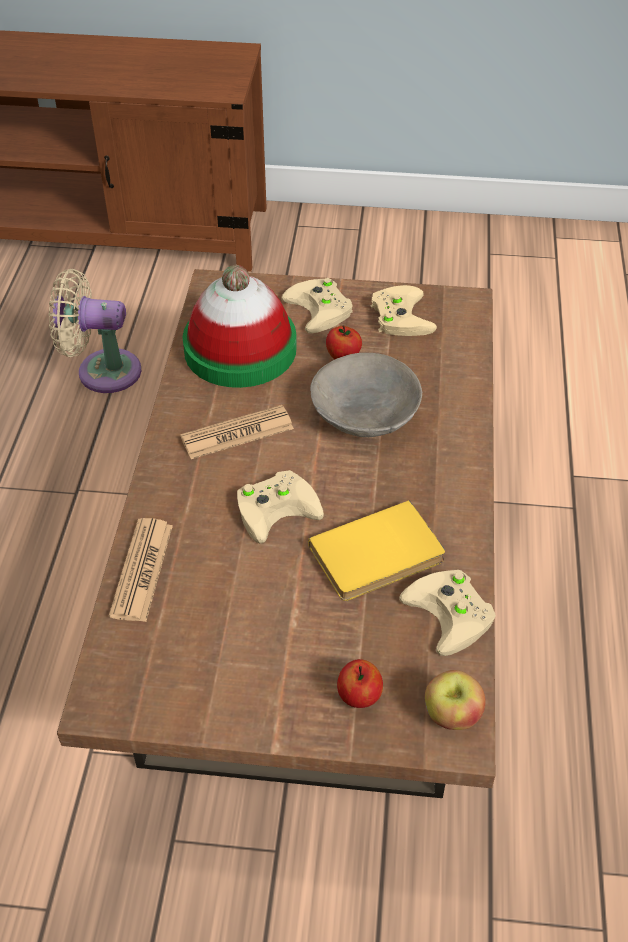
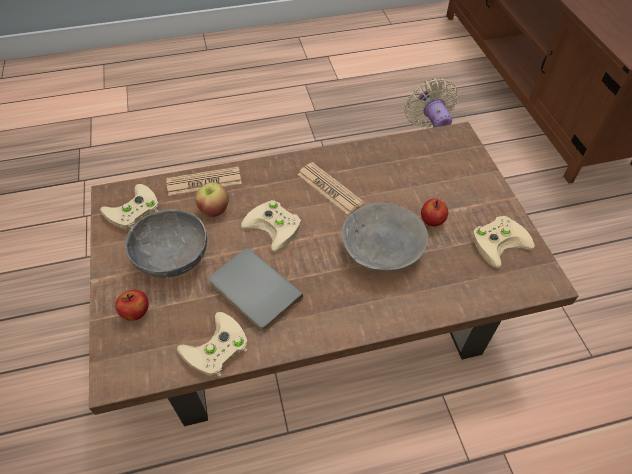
camera: 70 degrees right, 5 degrees up
hat [183,265,297,388] -> none
beige game controller [281,278,353,333] -> beige game controller moved to [100,184,159,230]
yellow book [308,500,445,601] -> grey book [209,247,303,332]
apple [425,670,486,730] -> apple moved to [195,182,229,217]
none -> grey bowl [125,209,207,278]

